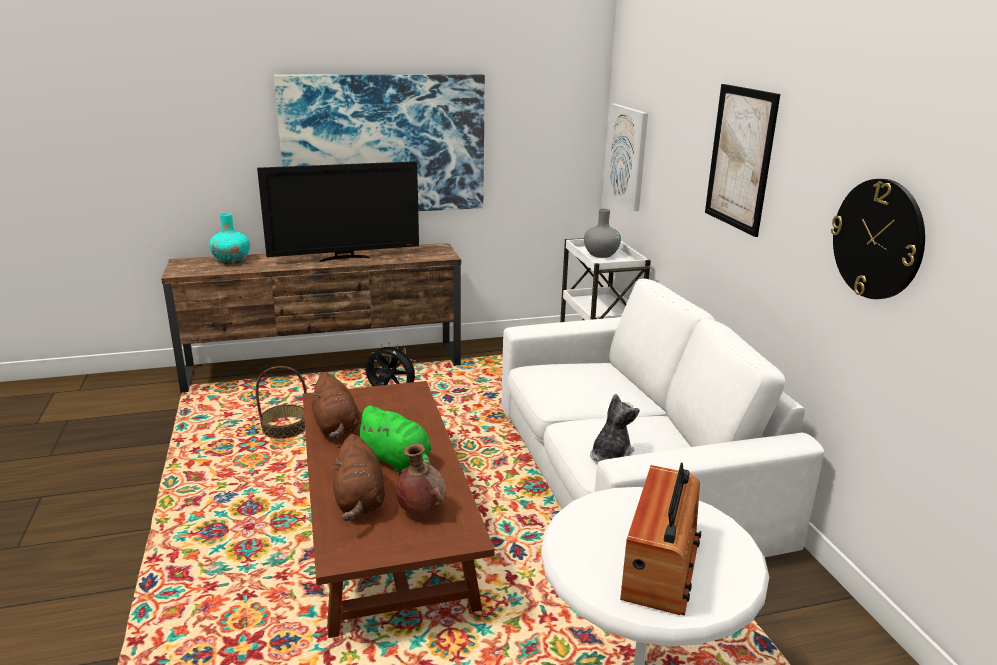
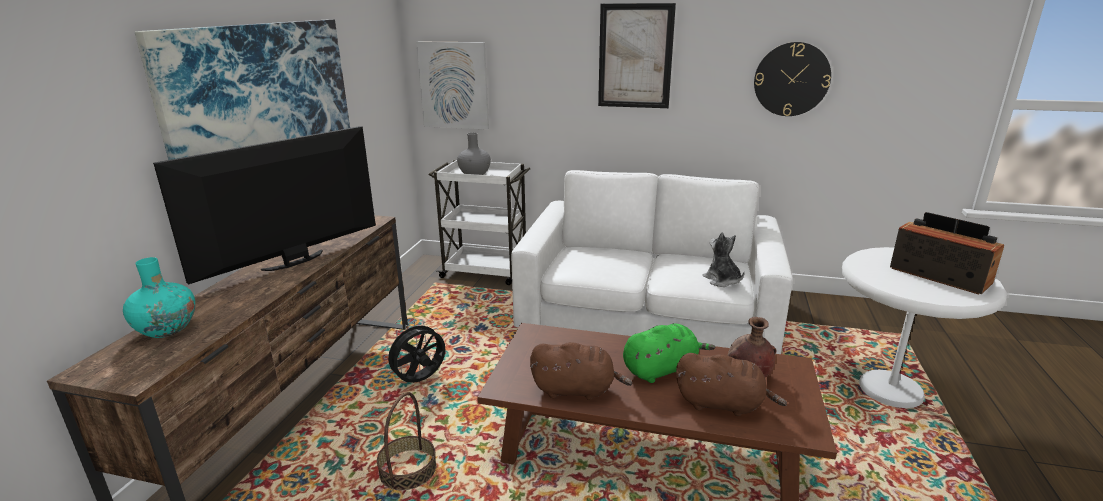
camera: 60 degrees left, 0 degrees up
television [257,161,419,262] -> television turned 150 degrees counterclockwise [153,126,376,285]

